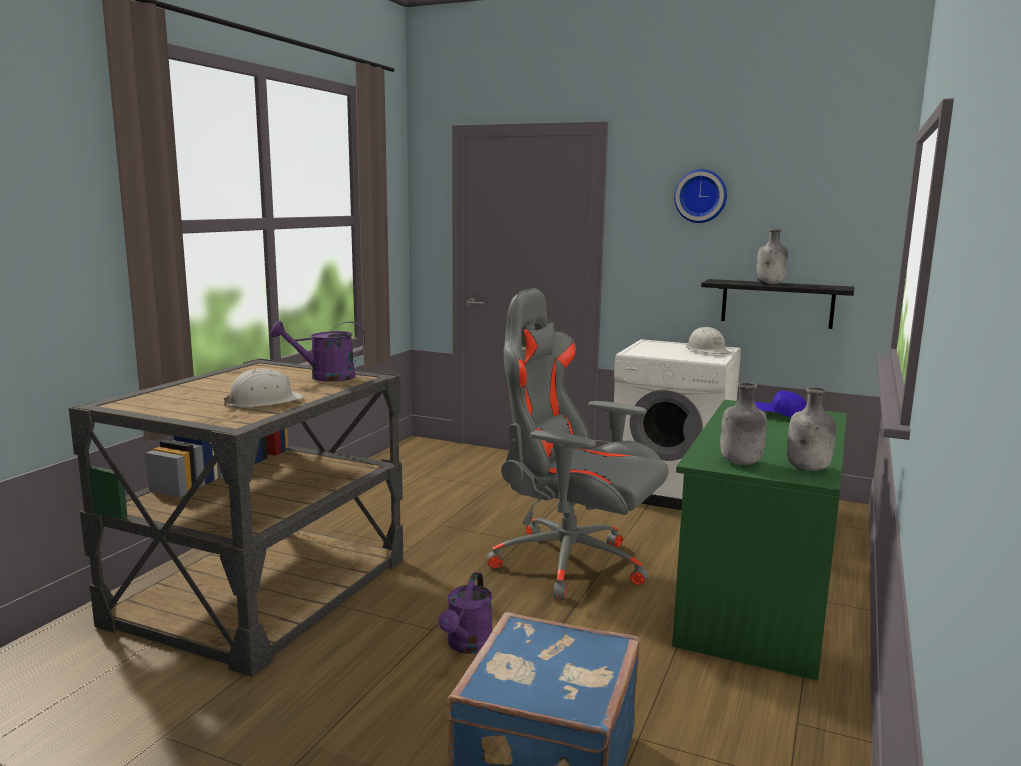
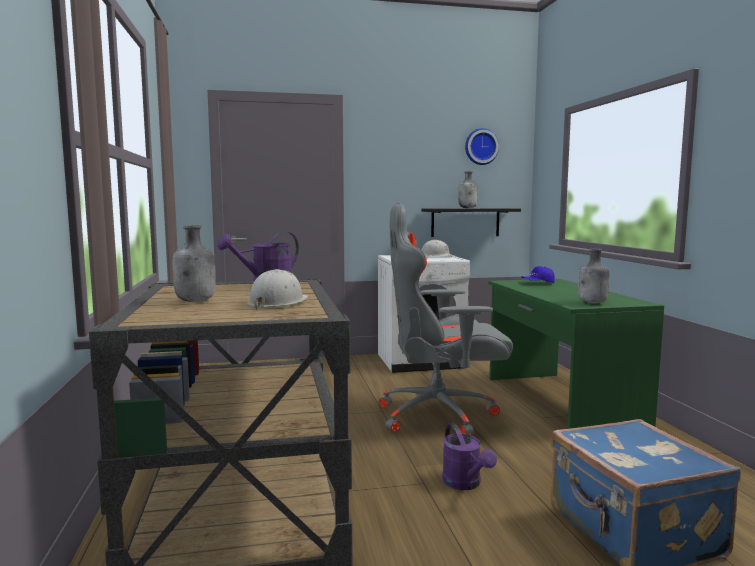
camera: 35 degrees left, 5 degrees down
wall clock [674,169,727,223] -> wall clock moved to [465,128,499,165]
grey bottle [787,387,836,471] -> grey bottle moved to [172,225,216,302]

